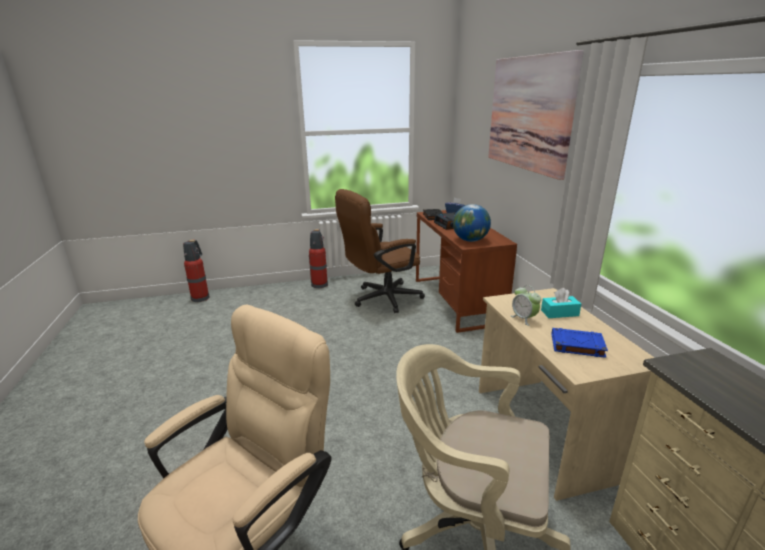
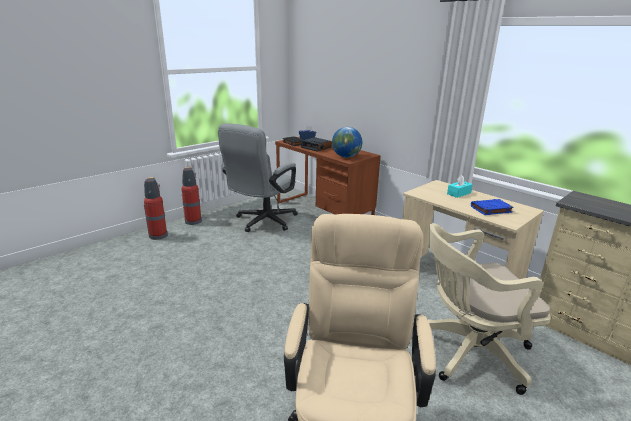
camera: 30 degrees left, 0 degrees up
fire extinguisher [183,240,210,302] -> fire extinguisher moved to [144,177,168,240]
brown office chair [335,189,425,313] -> grey office chair [218,123,298,232]
picture [488,50,584,180] -> none
alarm clock [510,285,541,326] -> none

